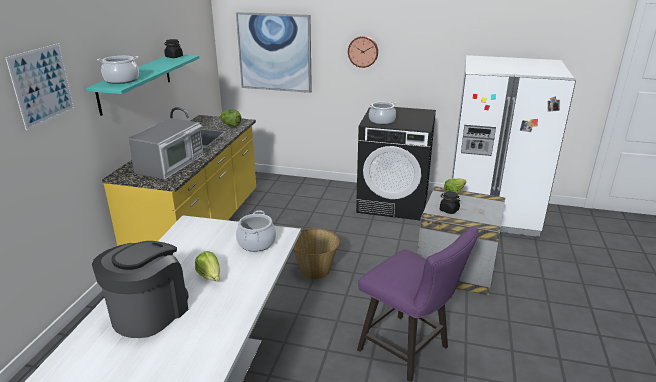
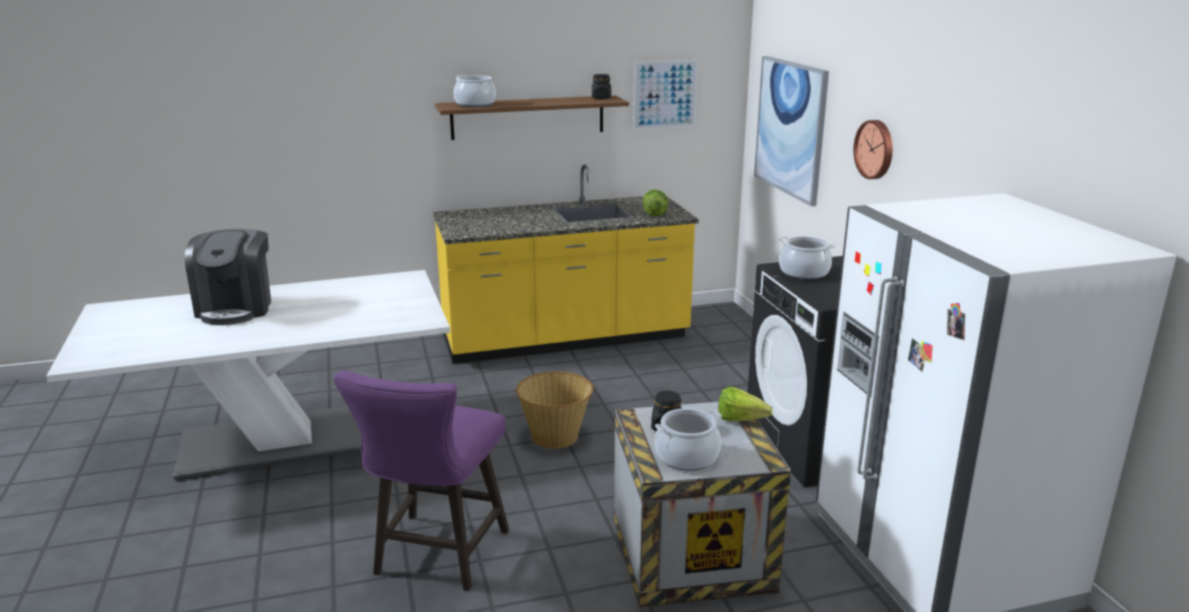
camera: 60 degrees right, 5 degrees down
picture [5,43,75,130] -> picture moved to [633,59,698,130]
turquoise shelf [86,55,199,116] -> brown shelf [435,95,629,140]
coffee machine [92,241,189,338] -> coffee machine turned 90 degrees clockwise [185,229,271,325]
microwave [128,118,204,179] -> none
lettuce [195,251,220,281] -> none
cooking pot [236,210,276,252] -> cooking pot moved to [655,408,722,471]

